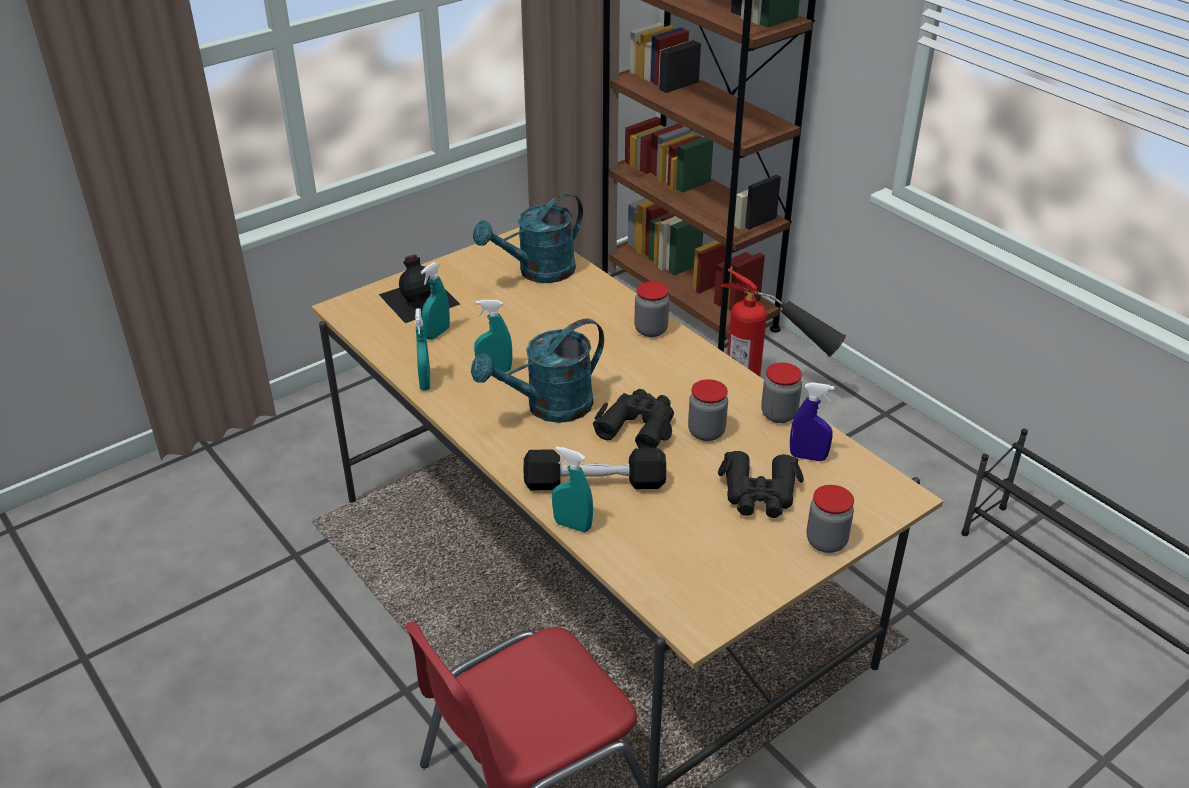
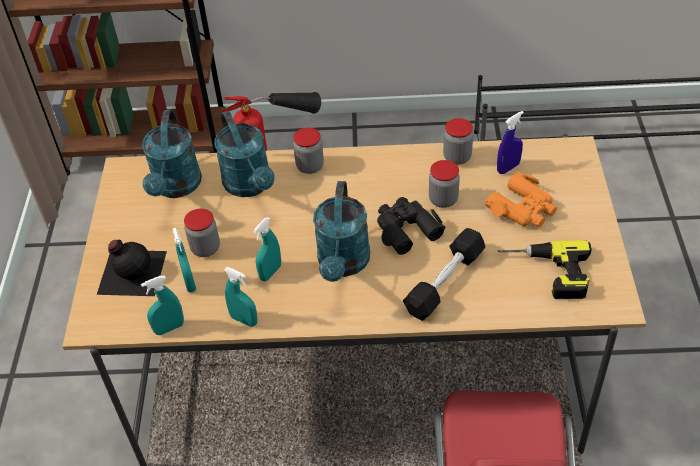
camera: 50 degrees left, 10 degrees up
turquoise spray bottle [552,447,593,532] -> turquoise spray bottle moved to [141,276,184,335]
black binoculars [718,451,804,518] -> orange binoculars [485,172,557,227]
jar [807,485,854,553] -> jar moved to [184,209,220,257]
none -> turquoise watering can [214,111,275,197]
none -> power drill [497,240,592,299]

